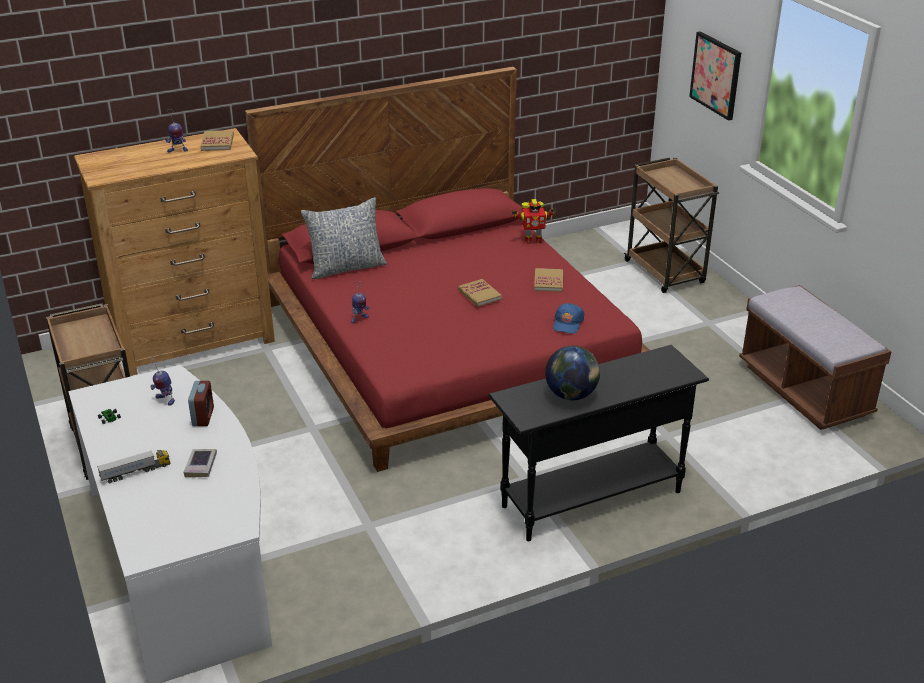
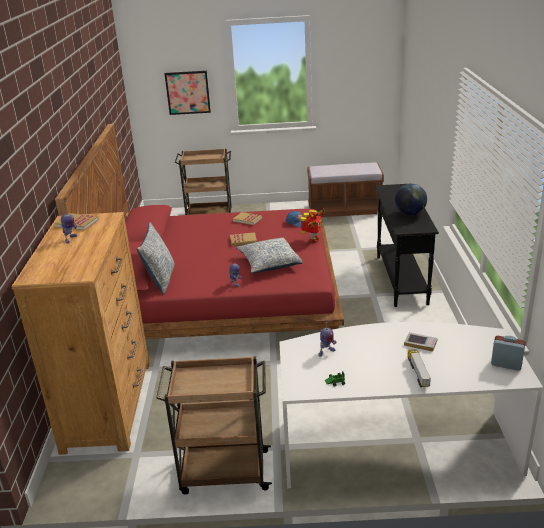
camera: 65 degrees left, 5 degrees down
alarm clock [188,381,214,426] -> alarm clock moved to [491,336,526,371]
toy robot [511,199,556,244] -> toy robot moved to [301,208,325,243]
none -> pillow [236,238,303,273]

